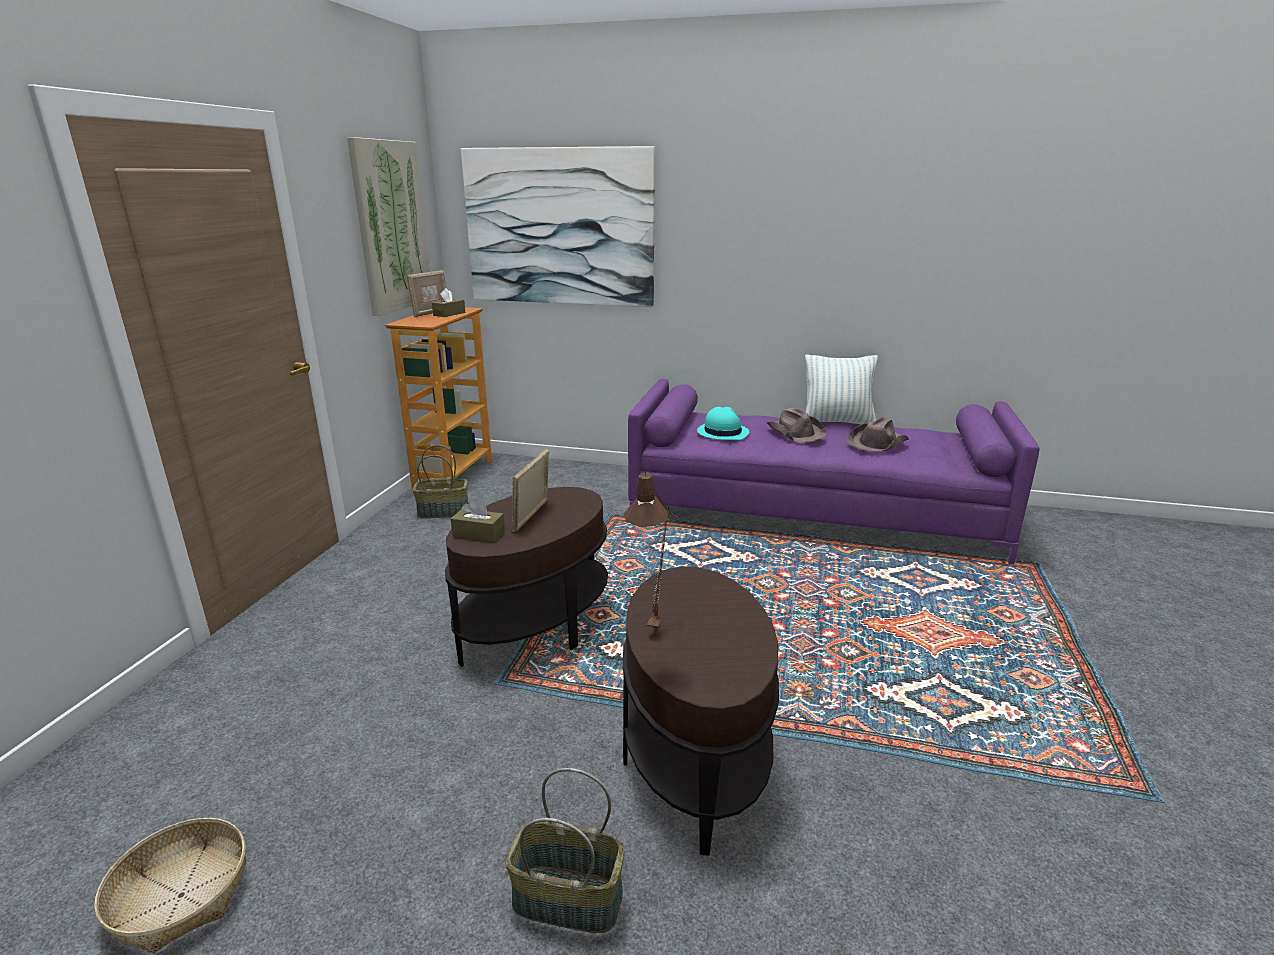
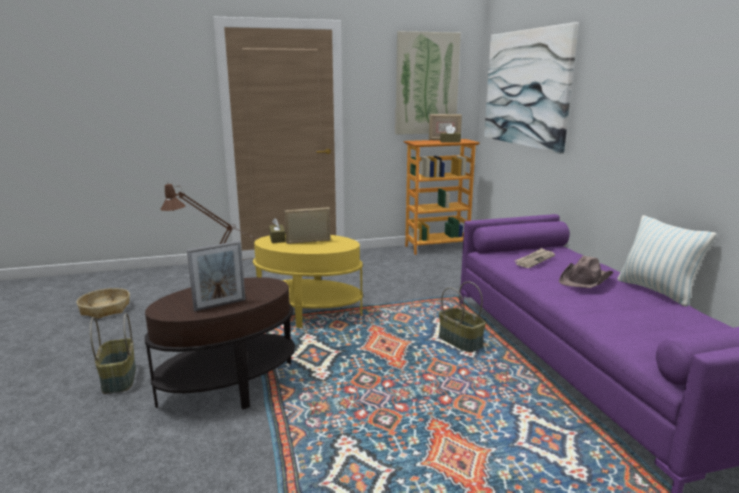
camera: 60 degrees right, 5 degrees down
basket [413,445,469,518] -> basket moved to [439,282,486,352]
brown side table [445,487,608,667] -> yellow side table [253,234,363,328]
turquoise hat [697,407,749,440] -> newspaper [515,248,555,268]
brown hat [847,417,909,452] -> none
none -> picture frame [187,241,246,312]

